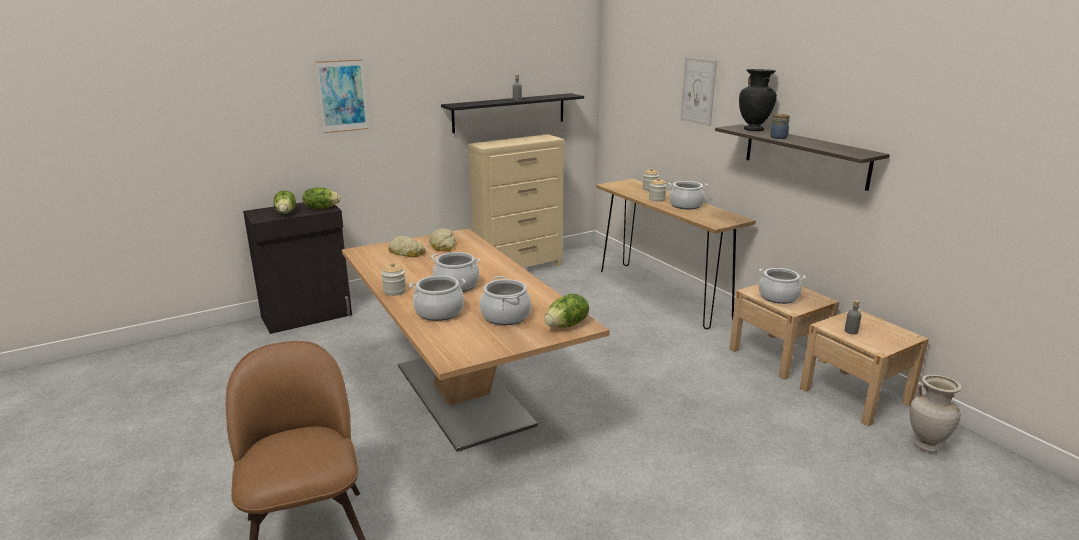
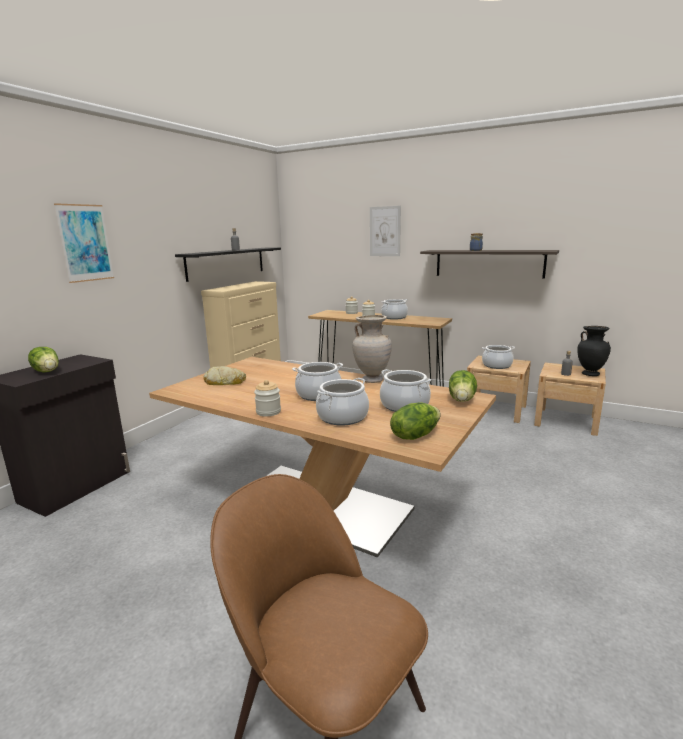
camera: 30 degrees left, 5 degrees down
lettuce [303,187,341,209] -> lettuce moved to [390,403,441,440]
bread [429,229,456,251] -> none
black vase [739,69,777,131] -> black vase moved to [577,326,611,376]
beige vase [910,375,962,452] -> beige vase moved to [352,315,392,383]

